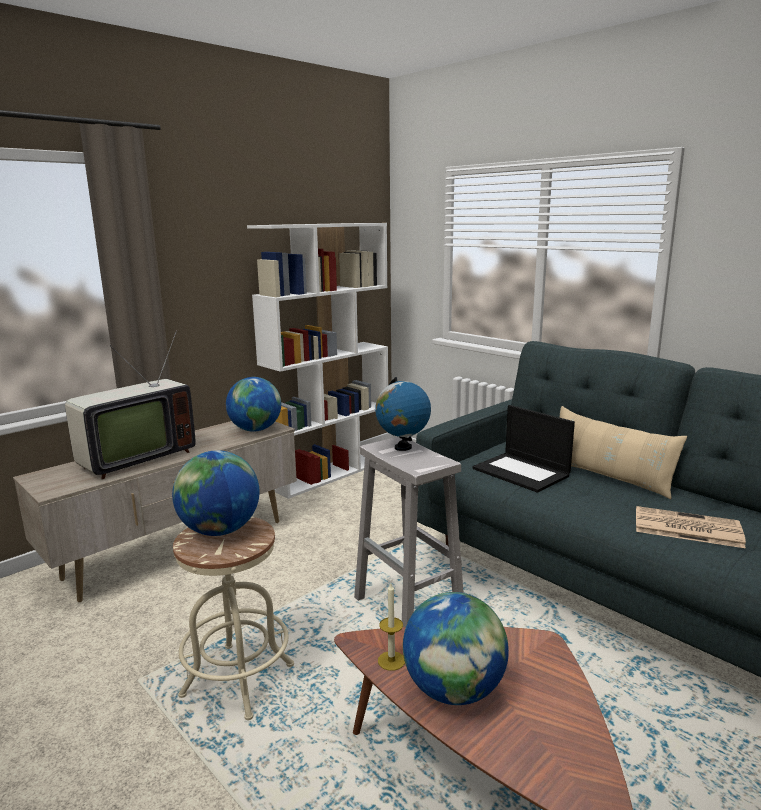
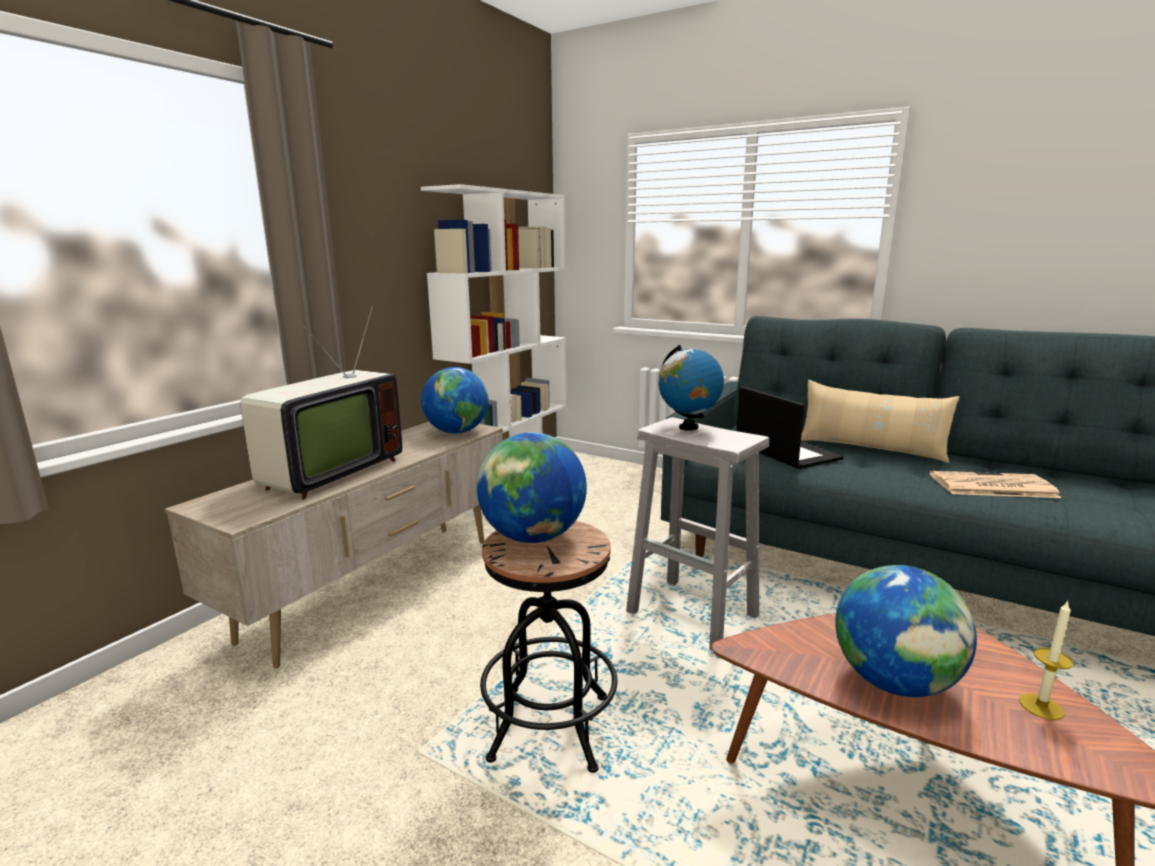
camera: 15 degrees left, 0 degrees up
beige stool [173,517,294,720] -> black stool [480,521,617,773]
candle [378,583,405,671] -> candle moved to [1019,601,1074,720]
laptop [473,405,575,492] -> laptop turned 150 degrees counterclockwise [736,386,844,469]

